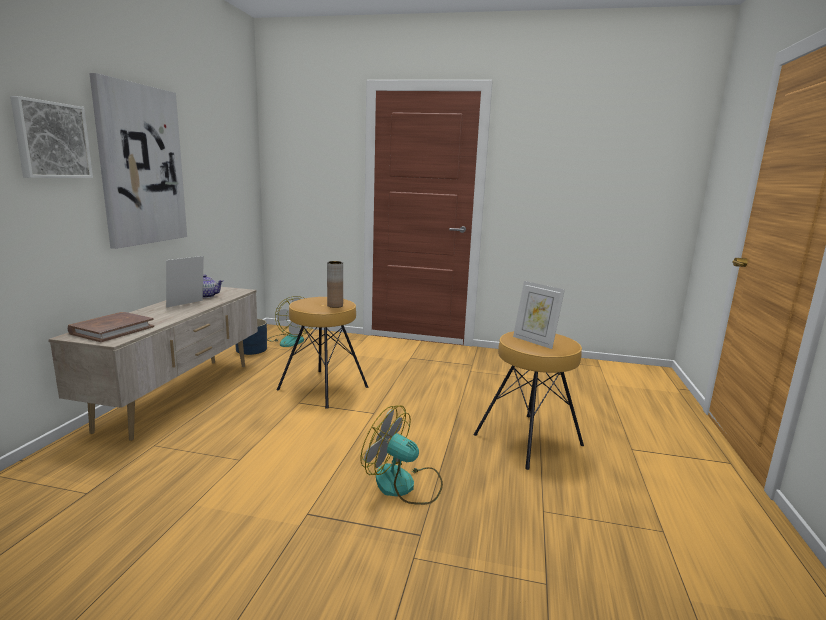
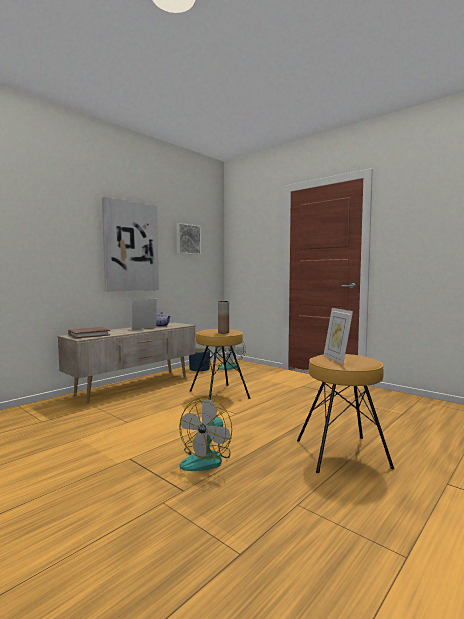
camera: 30 degrees right, 10 degrees down
picture [10,96,93,178] -> picture moved to [177,223,201,255]
fan [361,405,443,505] -> fan turned 120 degrees counterclockwise [179,397,232,471]

